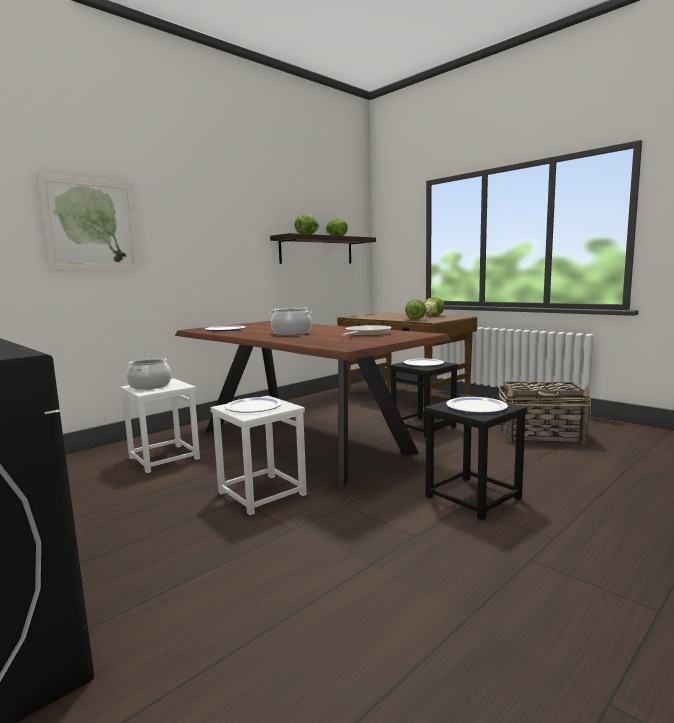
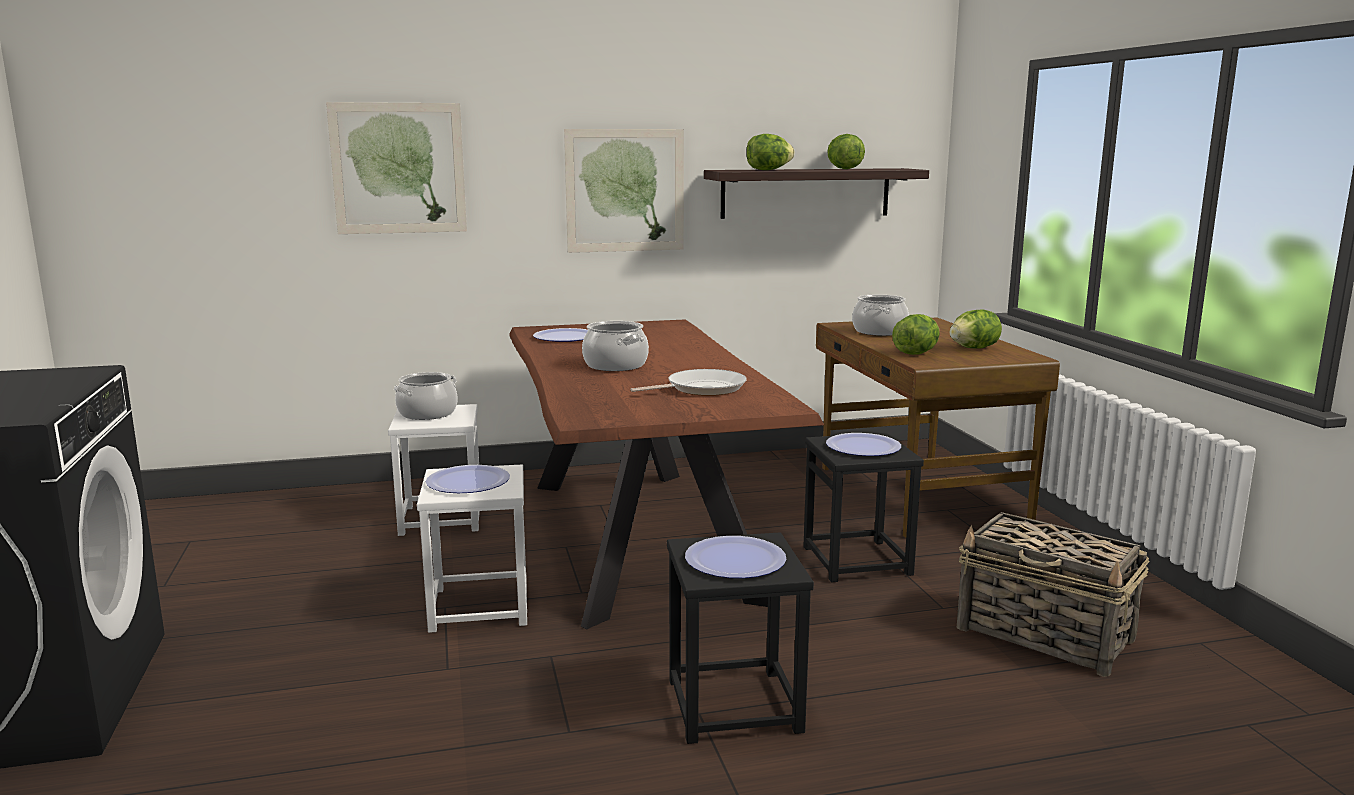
camera: 30 degrees right, 5 degrees up
none -> picture [564,129,684,253]
none -> cooking pot [852,295,909,336]

